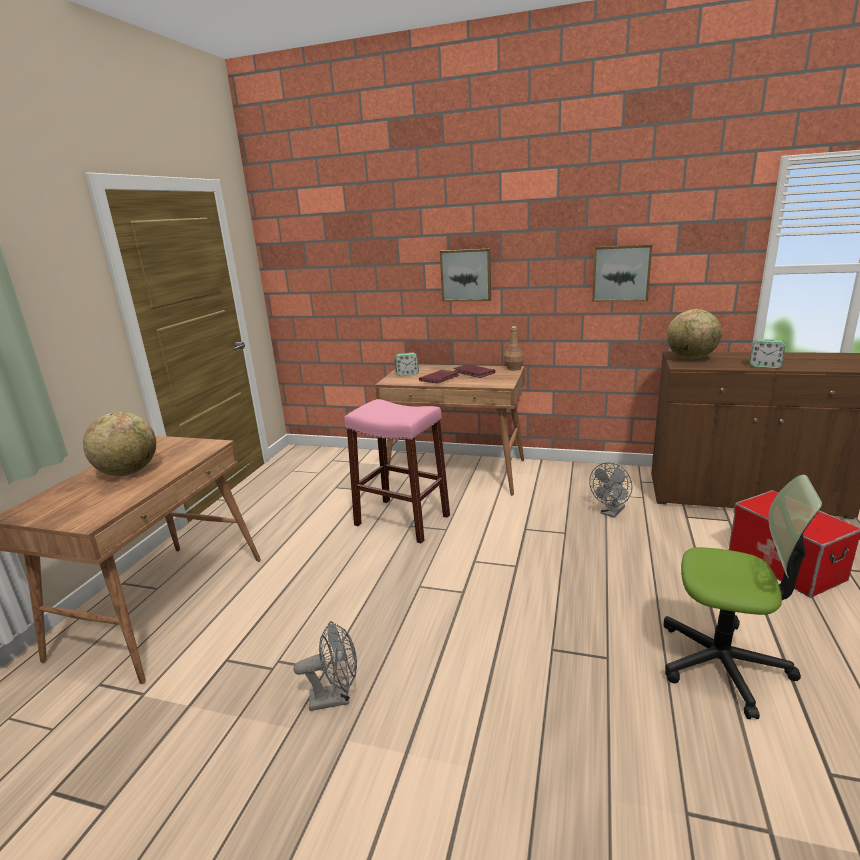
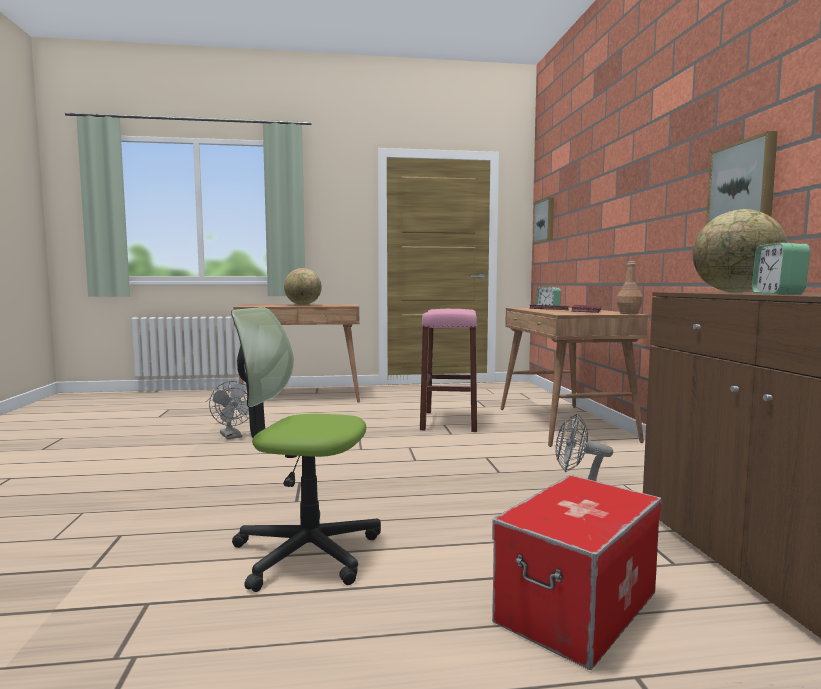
camera: 65 degrees right, 15 degrees down
picture [440,249,491,302] -> picture moved to [533,197,554,243]
office chair [664,475,823,719] -> office chair turned 105 degrees clockwise [231,307,381,592]

